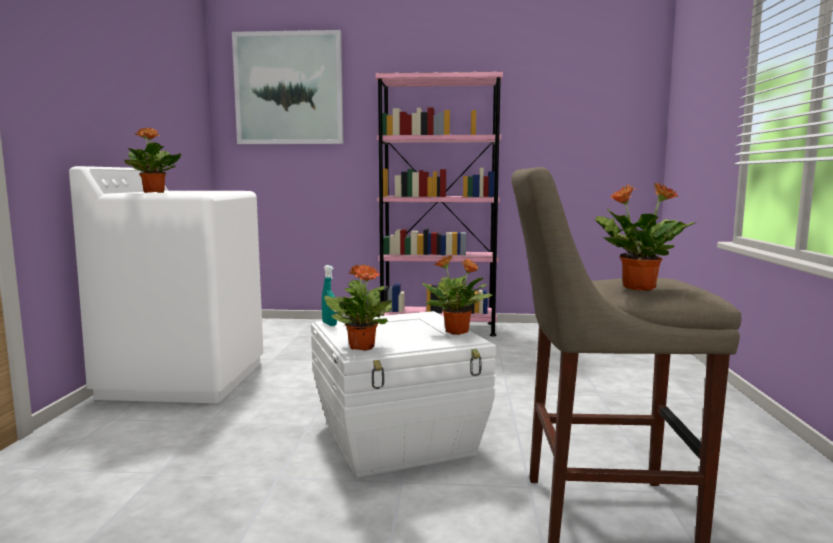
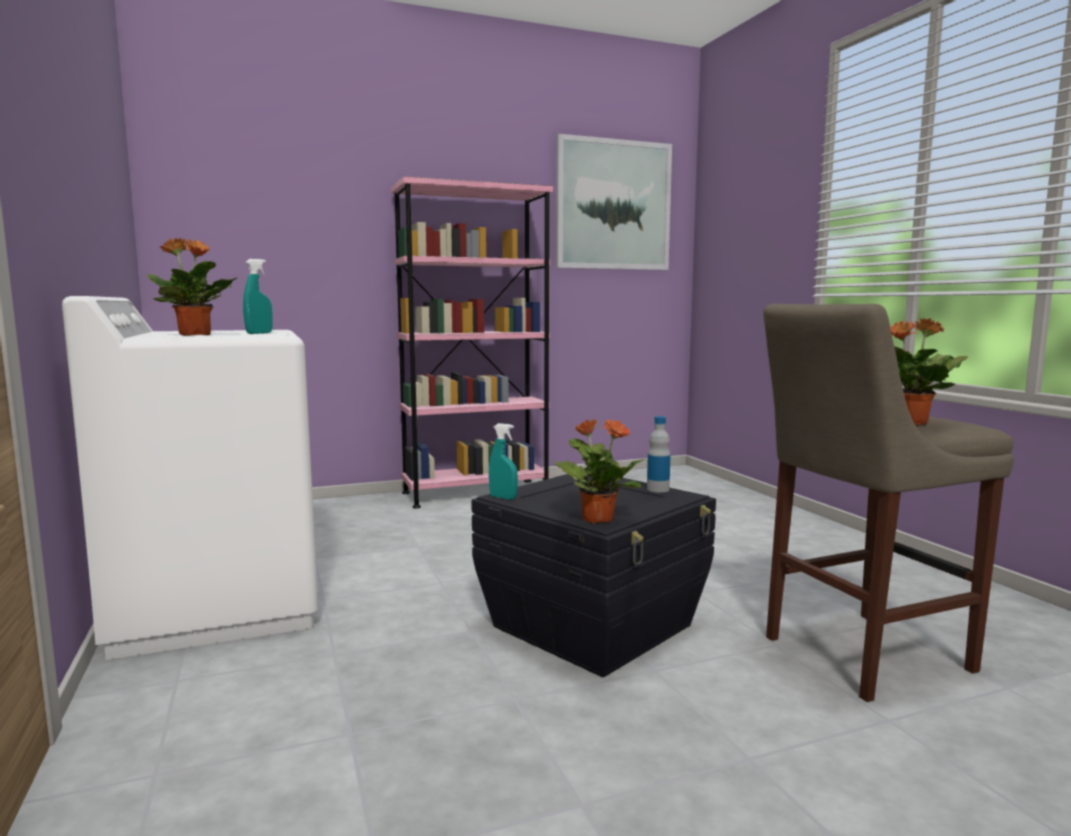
camera: 25 degrees left, 0 degrees up
picture [232,30,344,144] -> picture moved to [555,134,672,270]
white storage box [311,311,496,478] -> black storage box [471,470,716,677]
potted plant [422,255,493,335] -> bottle [647,416,671,492]
none -> turquoise spray bottle [243,259,273,334]

